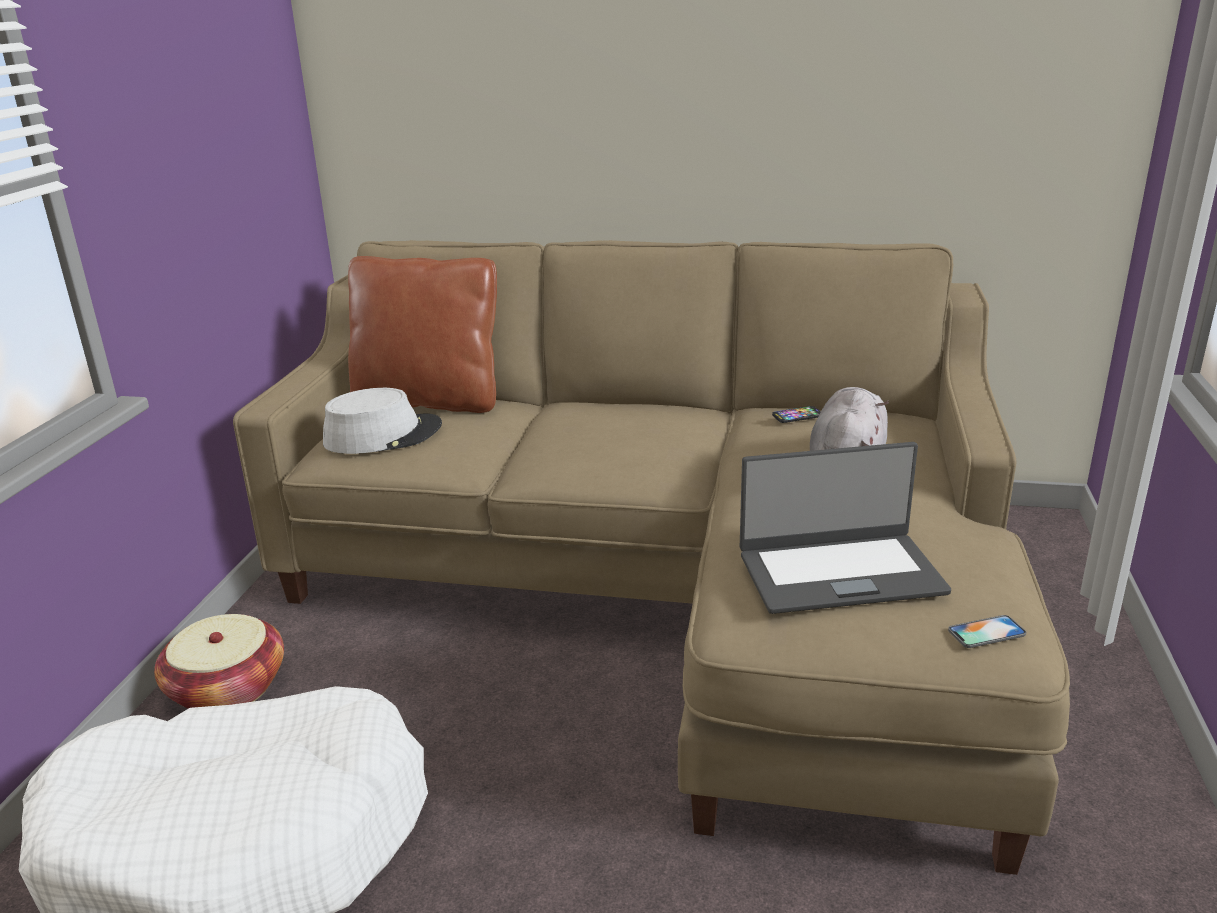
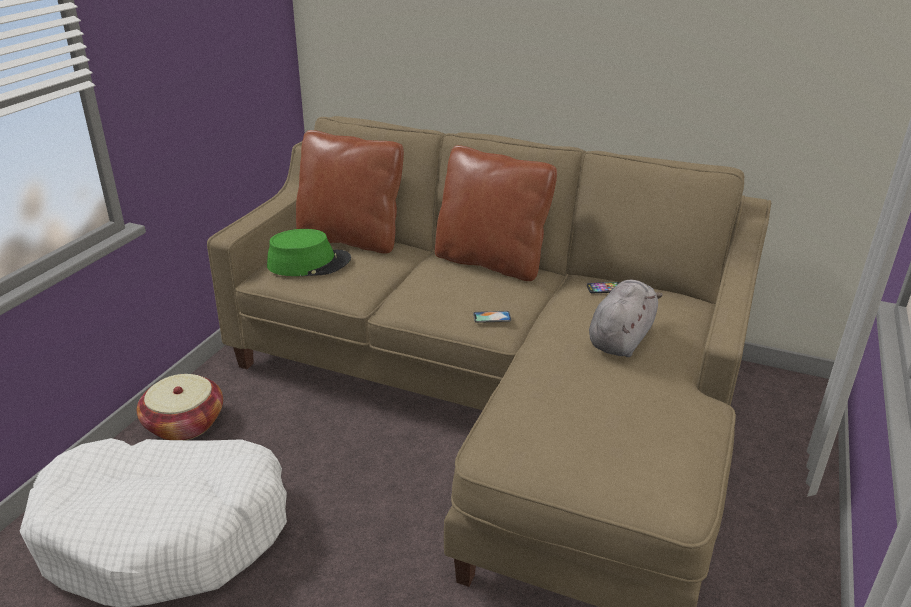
camera: 10 degrees right, 5 degrees up
grey hat [323,388,442,454] -> green hat [267,229,351,276]
laptop [740,442,951,614] -> none
phone [948,615,1026,648] -> phone moved to [473,311,511,323]
none -> brown pillow [435,145,557,281]

